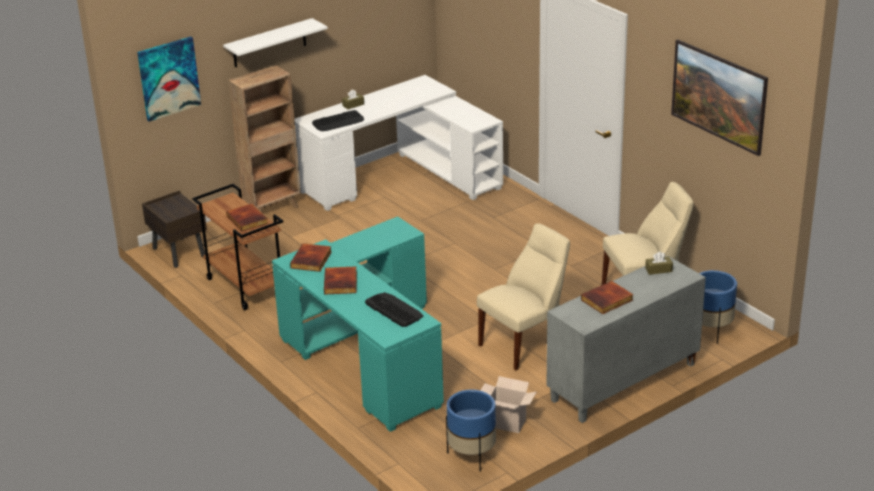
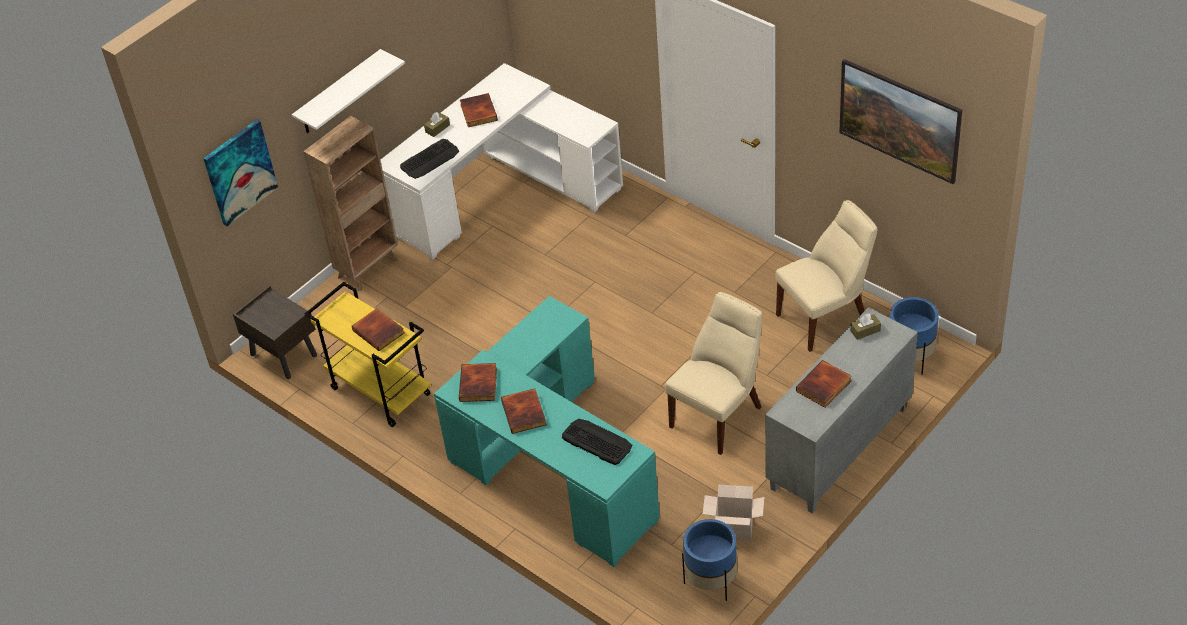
camera: 10 degrees left, 15 degrees up
brown cart [192,184,283,310] -> yellow cart [305,282,431,427]
none -> book [460,93,498,127]

